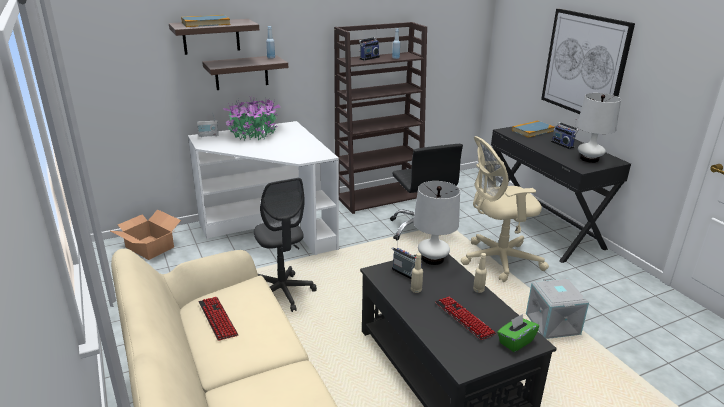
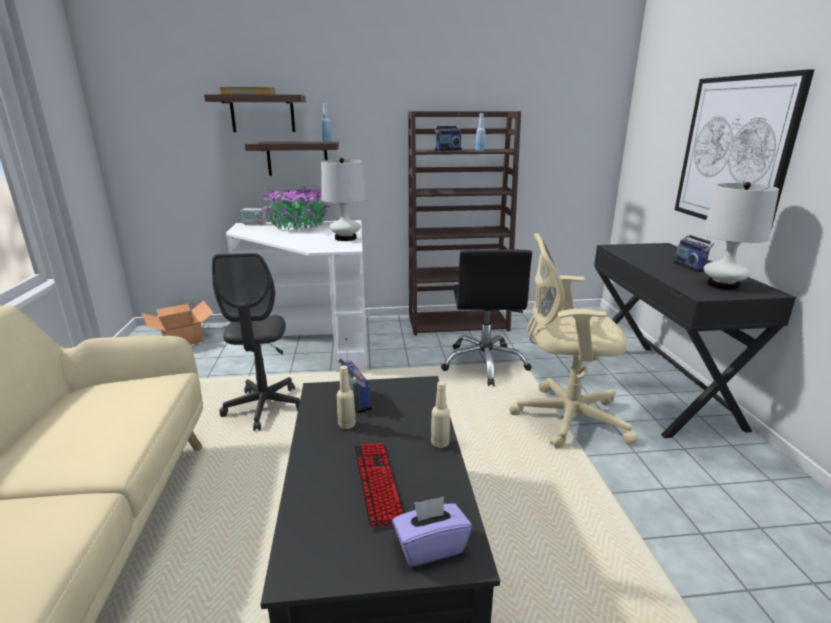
camera: 20 degrees right, 5 degrees down
keyboard [198,297,238,341] -> none
white table lamp [413,181,460,265] -> white table lamp moved to [321,158,366,241]
green tissue box [497,314,539,352] -> purple tissue box [392,496,472,567]
book [512,120,554,138] -> none
grey storage box [526,278,589,339] -> none

